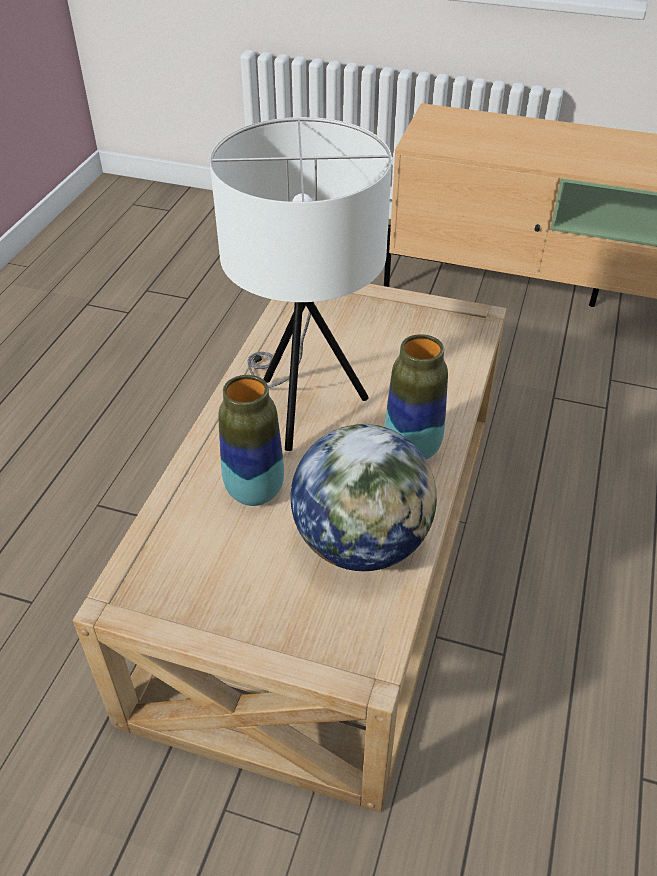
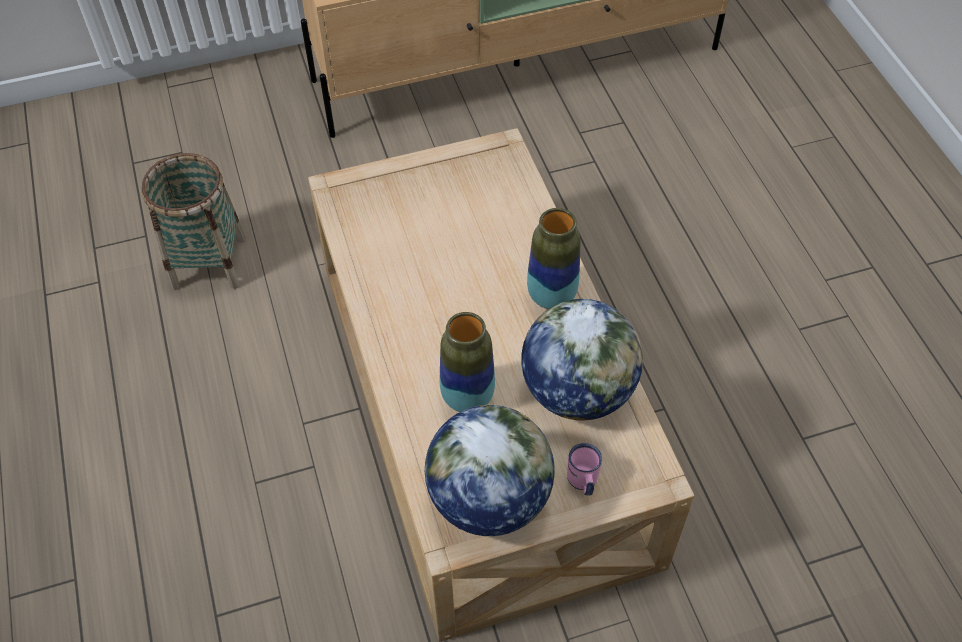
camera: 35 degrees left, 10 degrees up
white table lamp [210,117,392,451] -> none
none -> basket [142,153,246,290]
none -> globe [425,405,555,536]
none -> pink mug [567,443,602,496]

